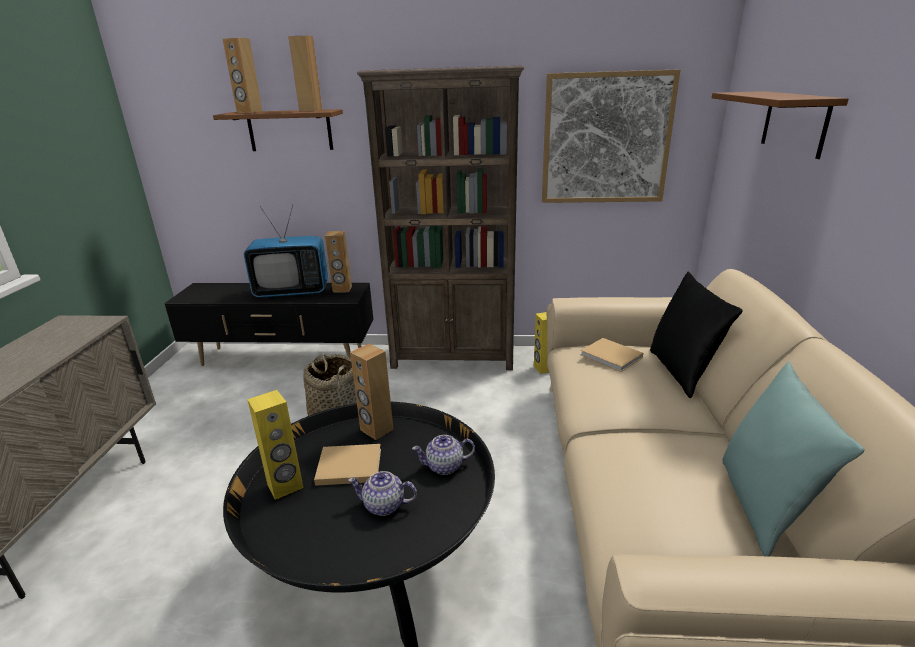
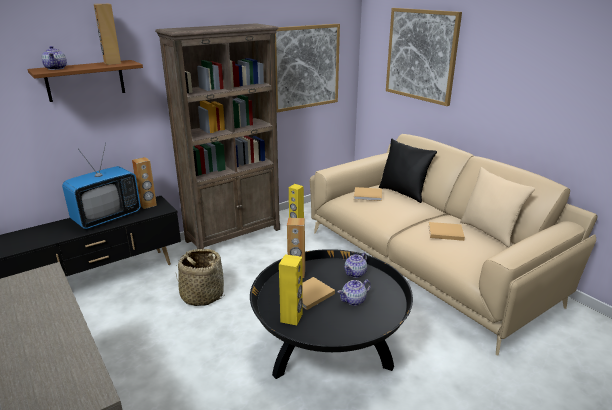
camera: 40 degrees left, 0 degrees up
brown speaker [223,38,263,113] -> teapot [41,46,67,70]
brown shelf [712,91,848,159] -> picture [386,8,462,106]
turquoise pillow [722,362,864,557] -> beige pillow [460,167,535,248]
none -> beige book [428,222,465,241]

